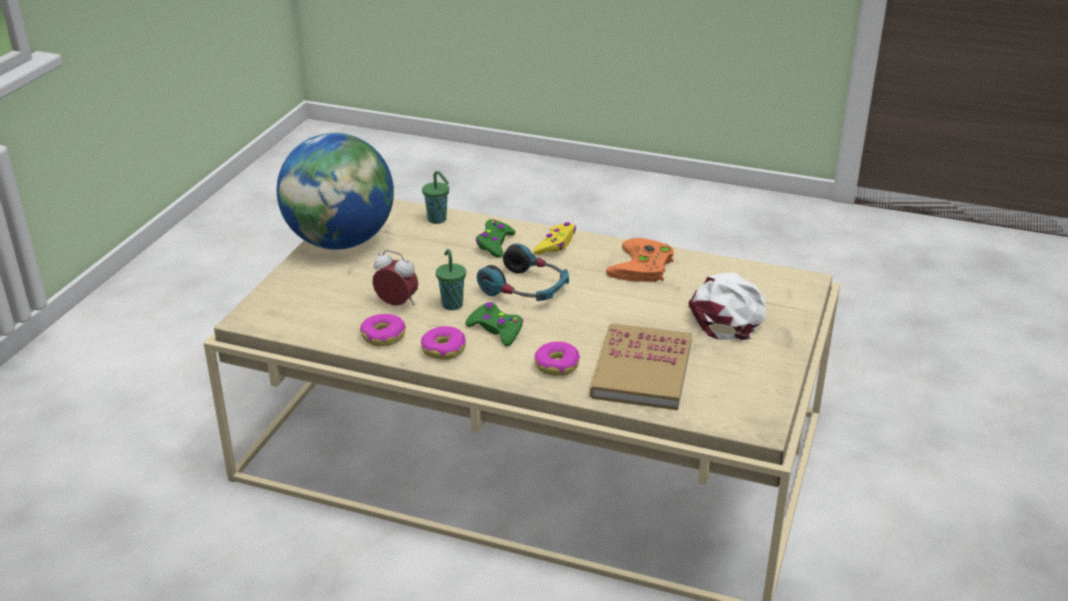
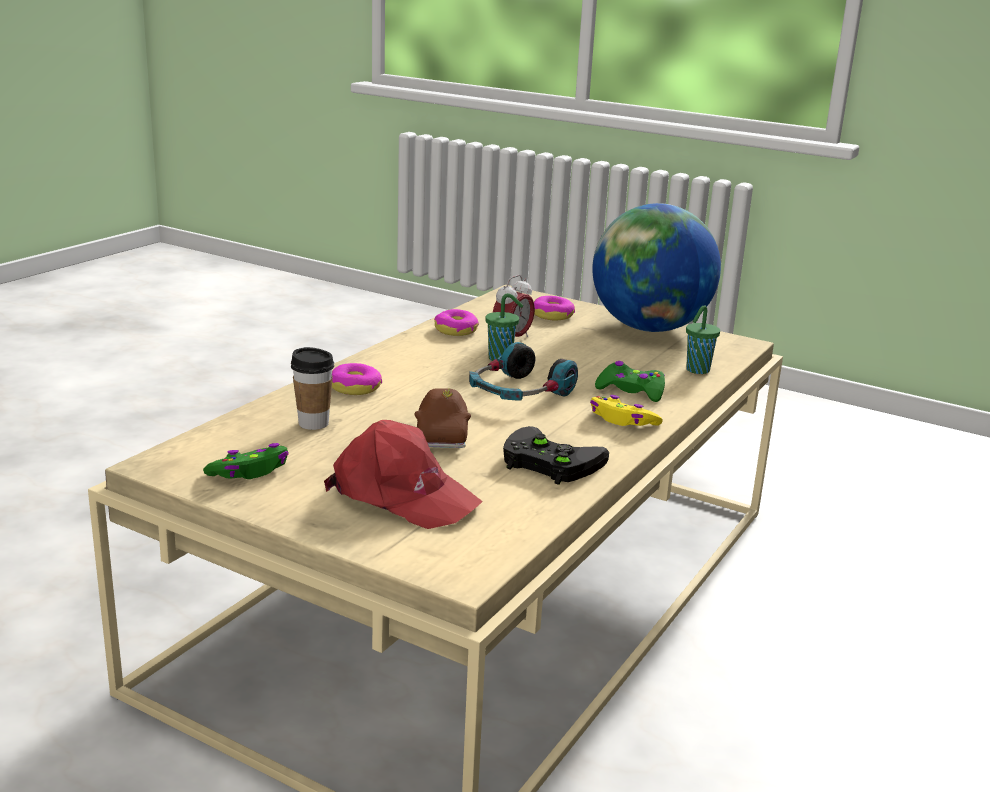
camera: 100 degrees right, 10 degrees down
donut [421,326,466,360] -> donut moved to [534,296,575,320]
green game controller [465,302,524,346] -> green game controller moved to [203,443,289,479]
book [590,323,692,410] -> cup [291,347,334,430]
orange game controller [606,238,674,282] -> black game controller [503,426,609,485]
white cap [688,272,766,340] -> red cap [324,420,483,529]
none -> brown toy car [414,388,471,448]

